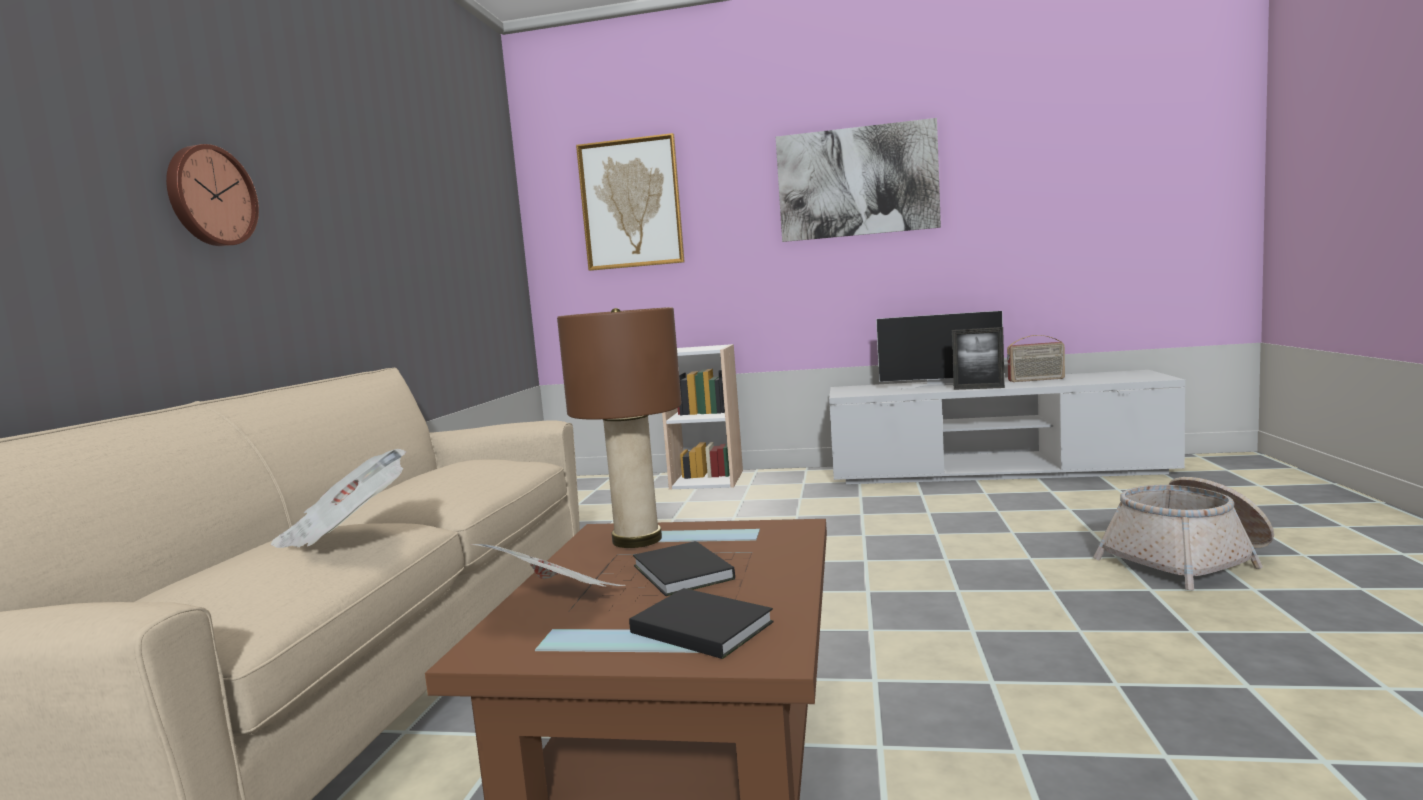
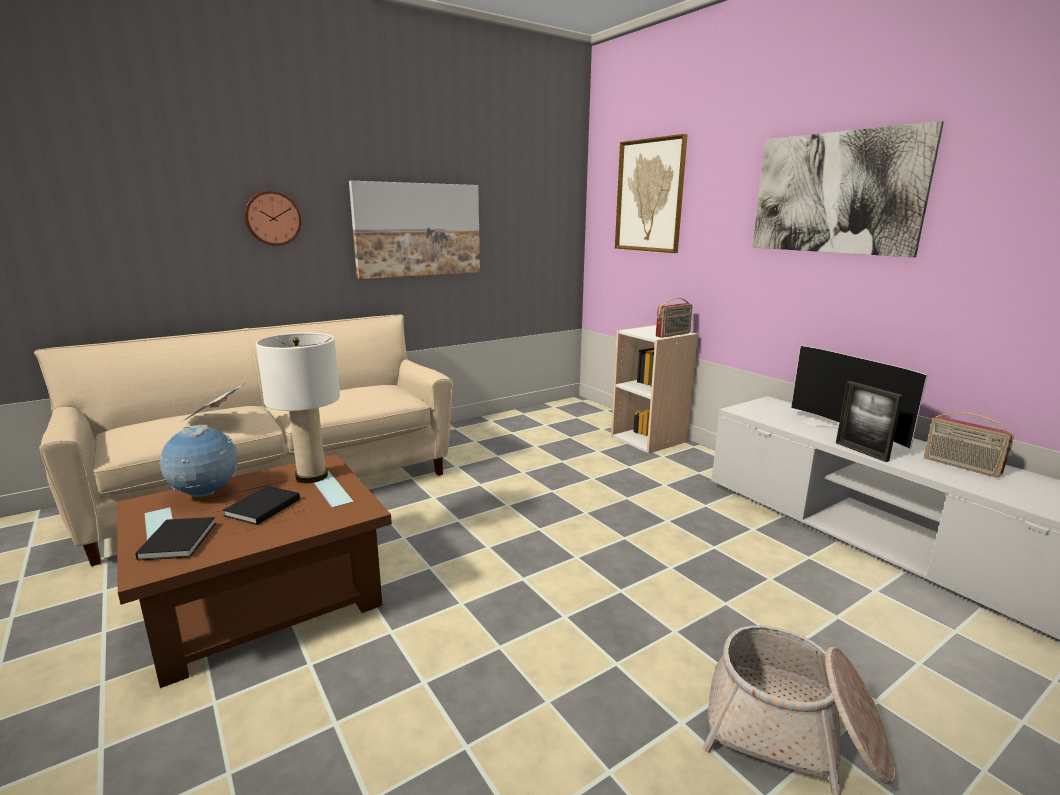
camera: 45 degrees right, 10 degrees up
newspaper [471,544,626,587] -> globe [159,425,238,497]
brown table lamp [557,307,682,548] -> white table lamp [256,333,340,483]
none -> picture [349,181,480,279]
none -> radio [656,298,693,338]

